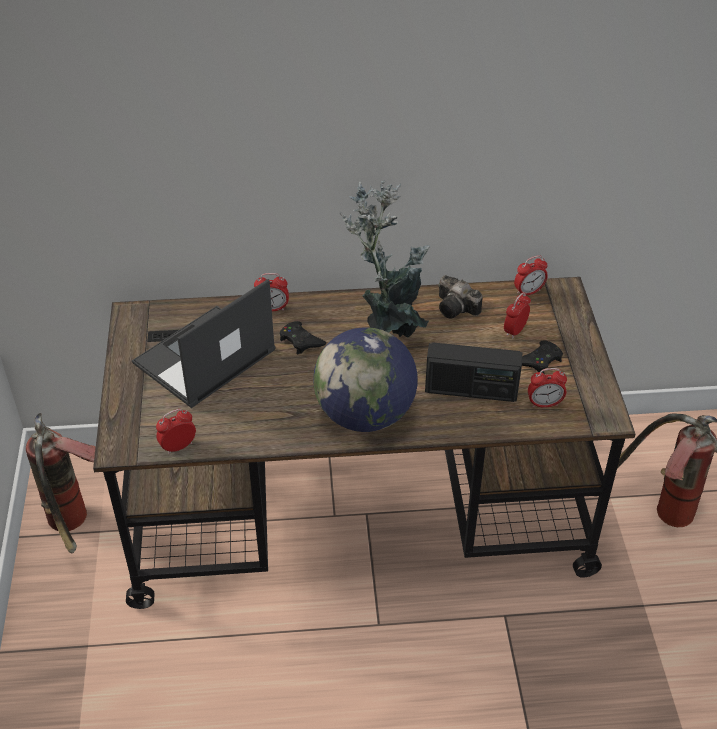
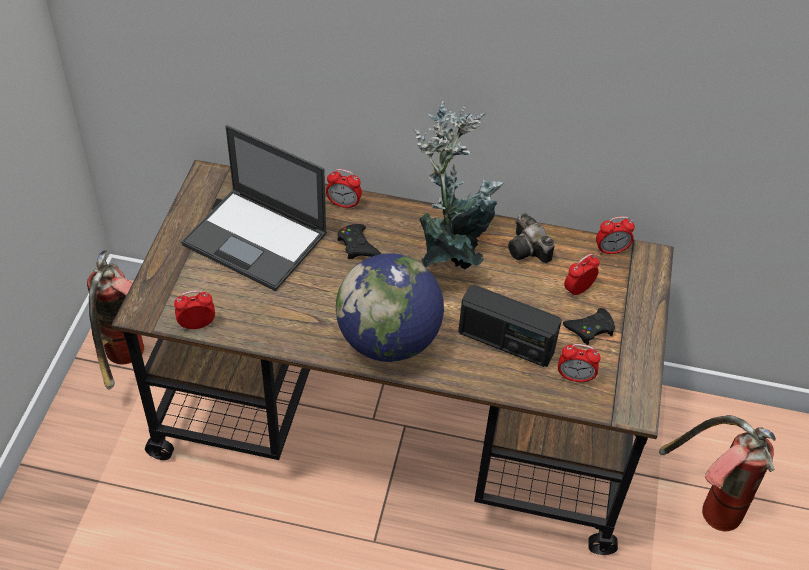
camera: 15 degrees right, 5 degrees up
laptop [132,279,276,408] -> laptop turned 120 degrees counterclockwise [181,125,327,291]

